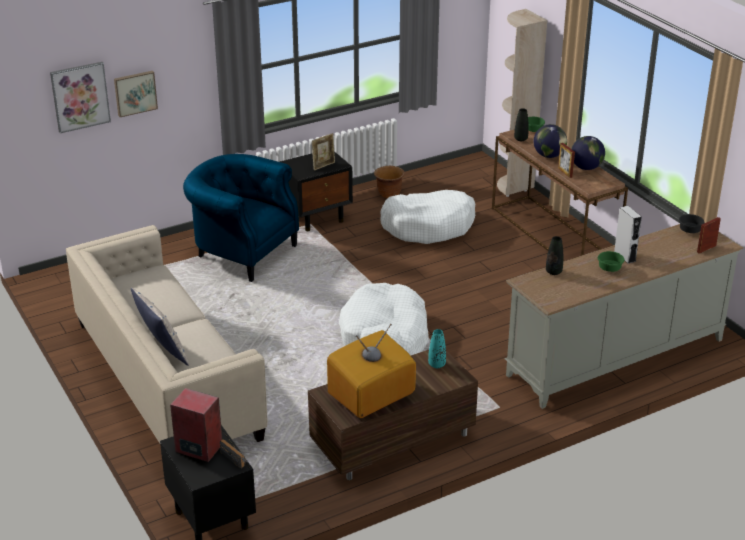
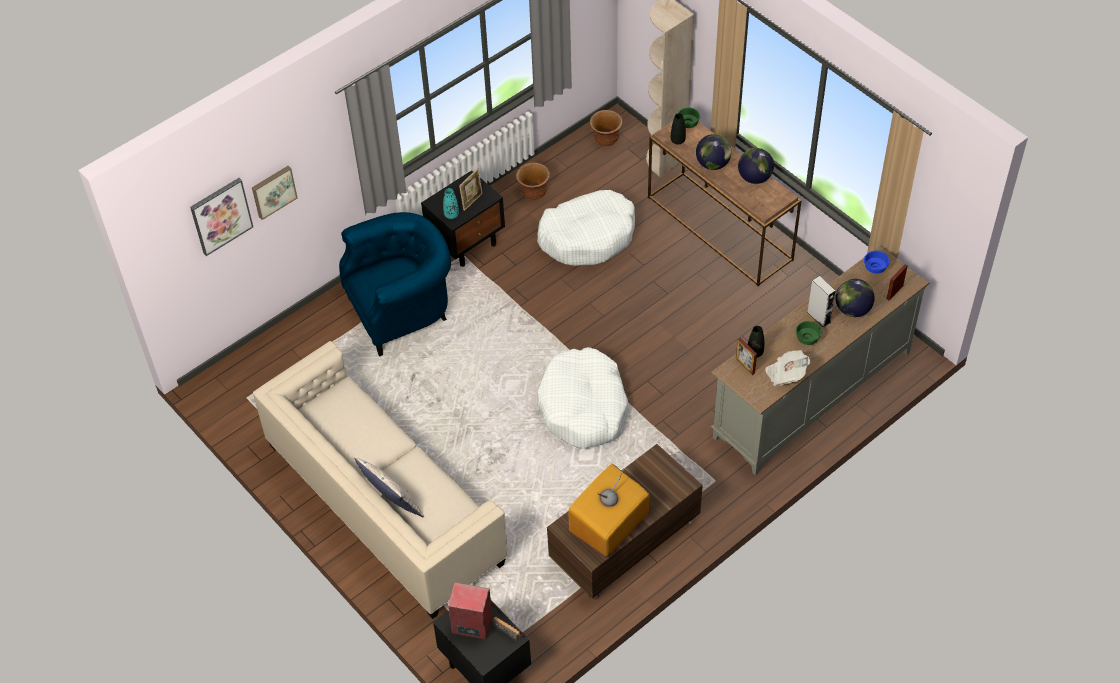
camera: 10 degrees left, 20 degrees up
blue armchair [183,154,299,282] -> blue armchair turned 135 degrees clockwise [339,212,451,357]
turquoise vase [428,329,446,368] -> turquoise vase moved to [443,188,459,219]
picture frame [558,143,575,178] -> picture frame moved to [736,337,757,375]
black bowl [679,214,705,233] -> blue bowl [864,251,890,274]
none -> brown planter [590,110,623,146]
none -> newspaper [765,350,810,386]
none -> globe [835,279,875,317]

